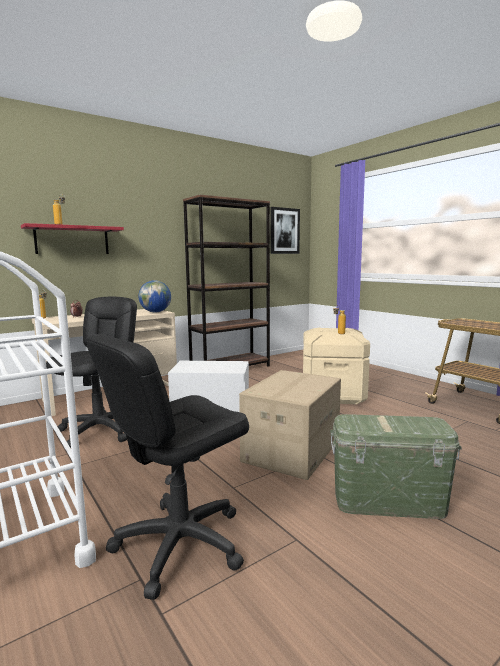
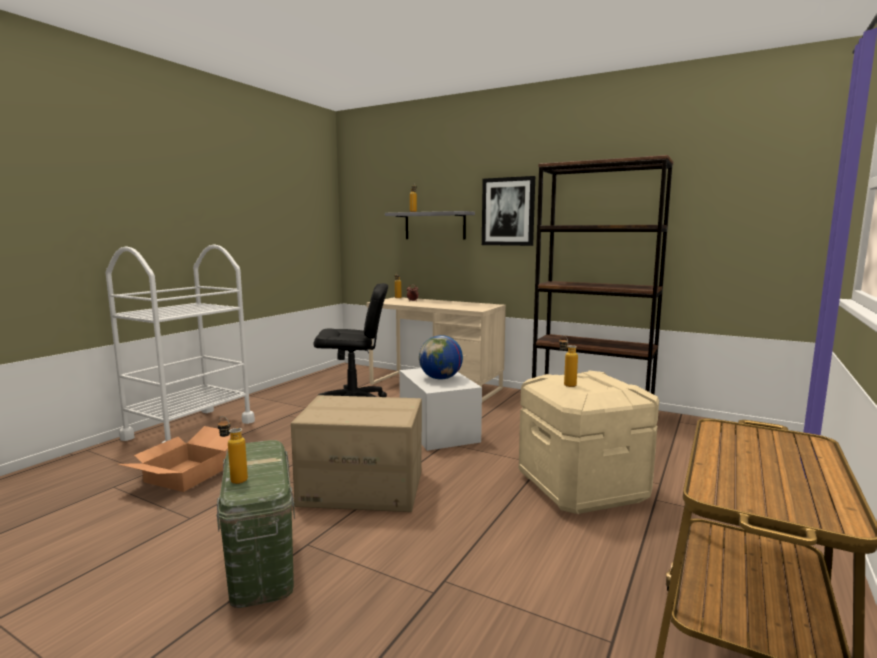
camera: 65 degrees right, 0 degrees up
red shelf [21,223,124,254] -> grey shelf [385,211,475,240]
black office chair [85,334,249,600] -> cardboard box [118,426,242,492]
globe [138,280,171,313] -> globe moved to [419,335,463,380]
picture [271,207,300,254] -> picture moved to [482,176,535,246]
none -> bottle [218,416,248,484]

